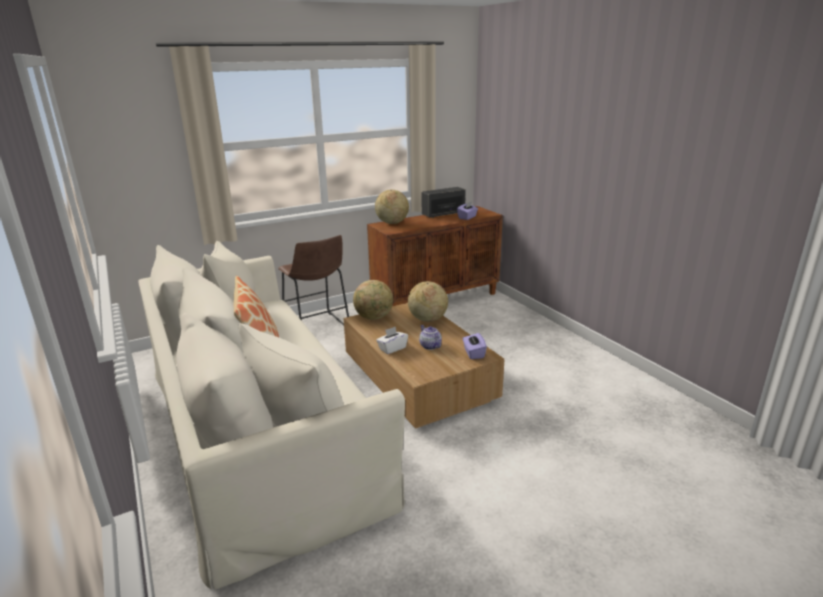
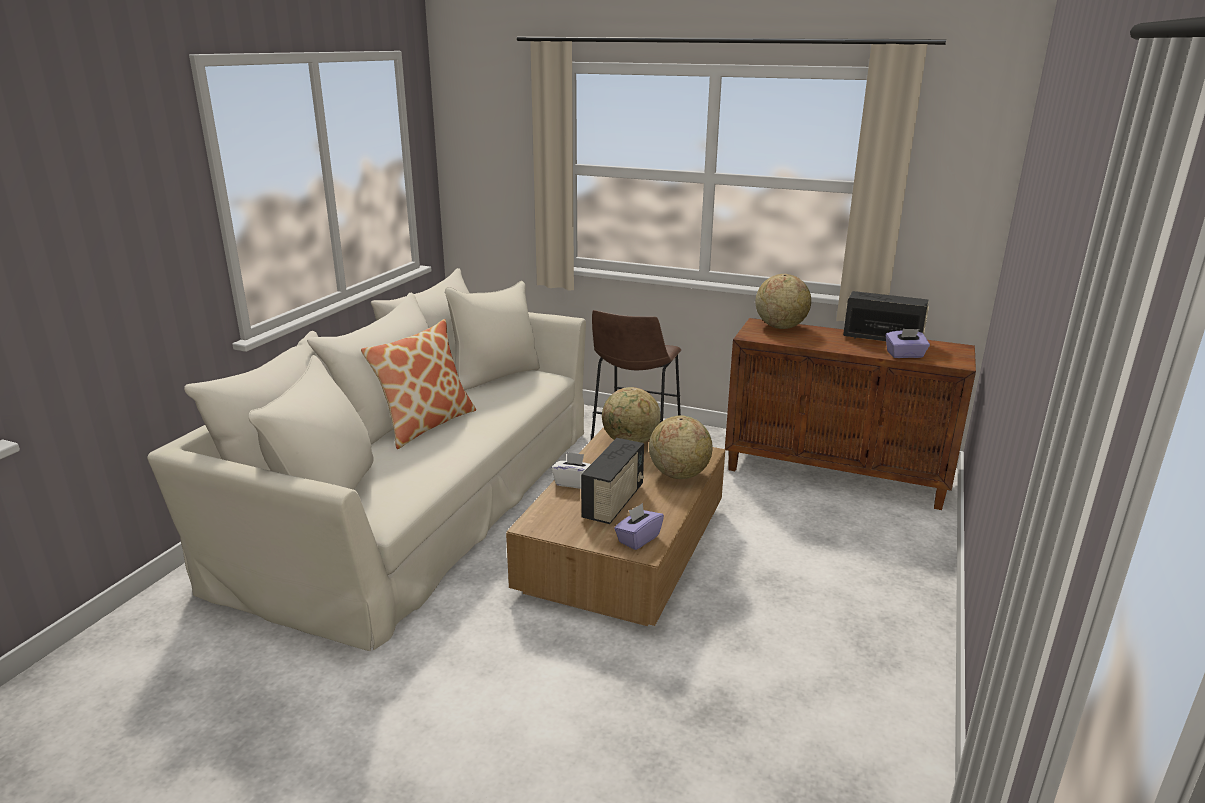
camera: 50 degrees right, 0 degrees up
teapot [419,325,442,350] -> radio [581,438,644,524]

